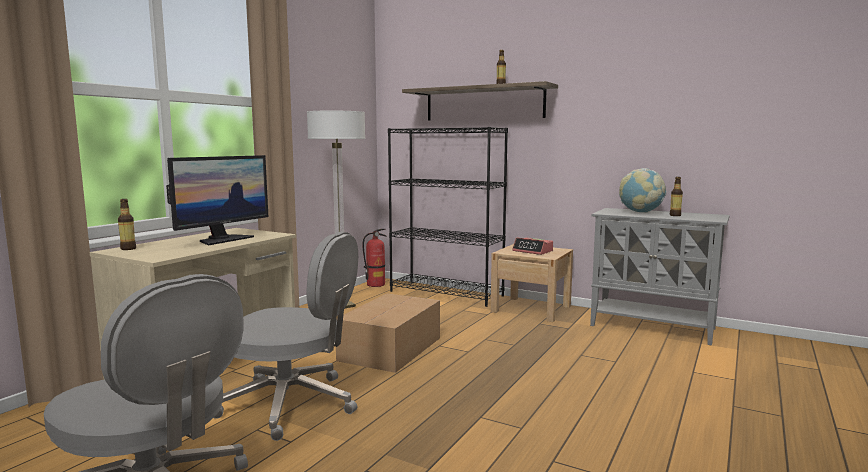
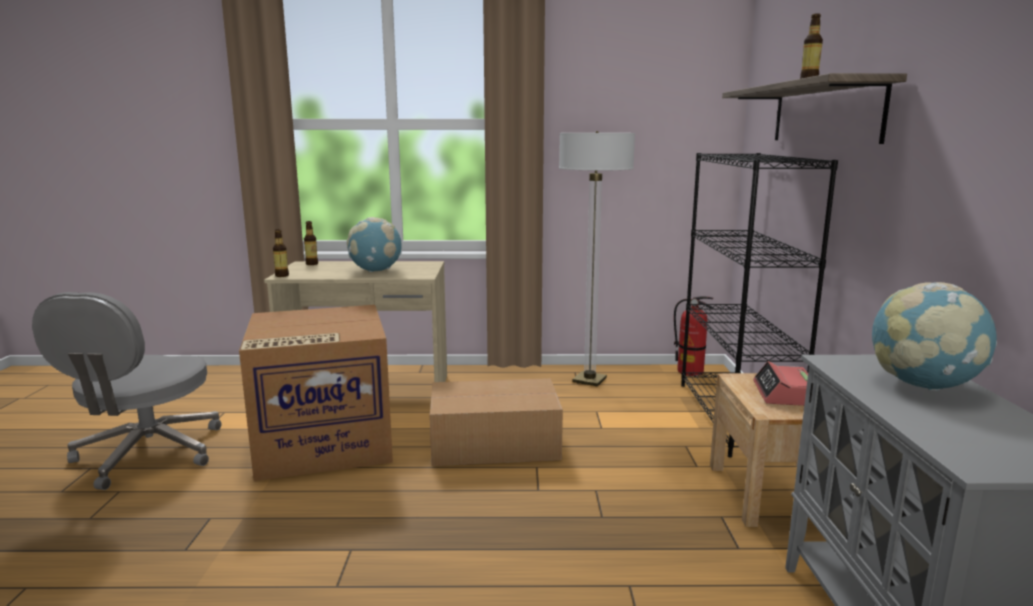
camera: 60 degrees right, 5 degrees up
monitor [166,155,268,245] -> globe [347,217,402,272]
grey office chair [214,232,358,441] -> cardboard box [239,305,393,481]
bottle [670,177,683,216] -> bottle moved to [273,229,289,277]

